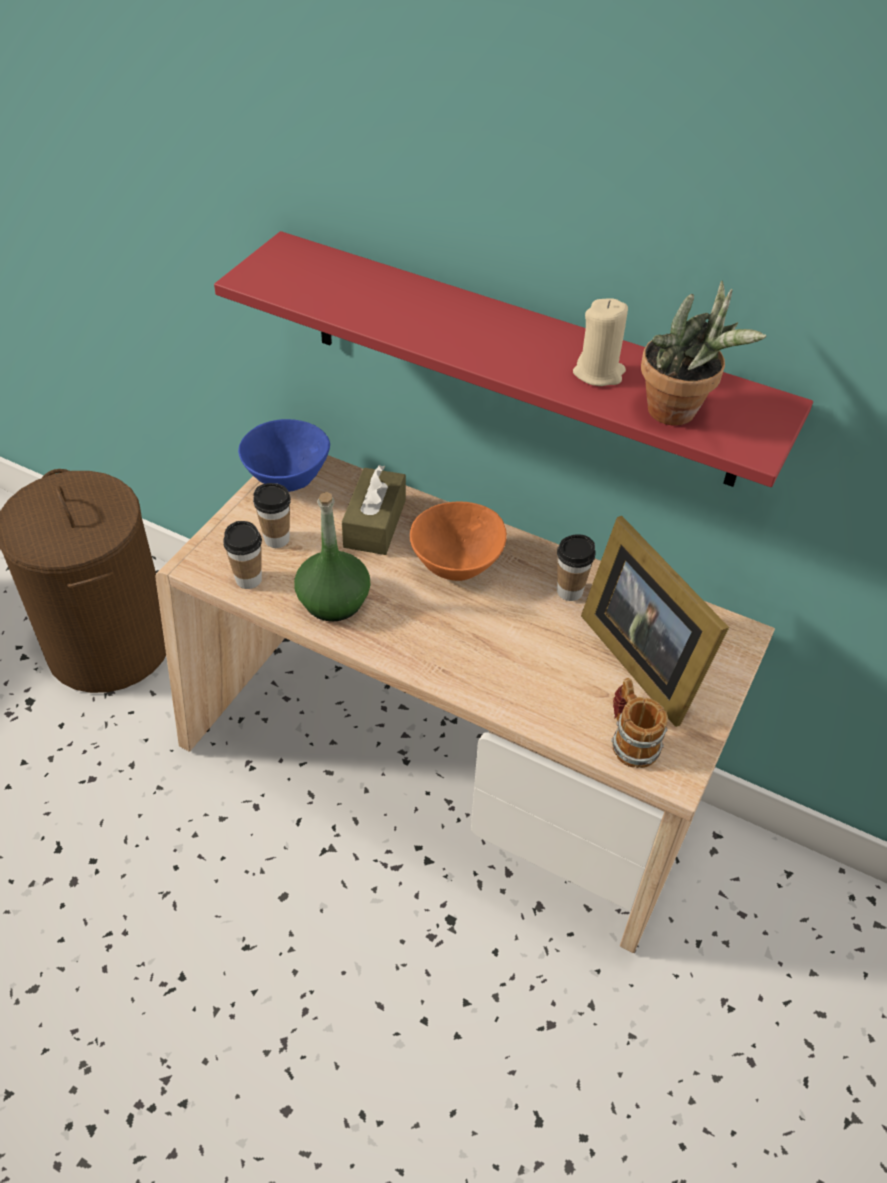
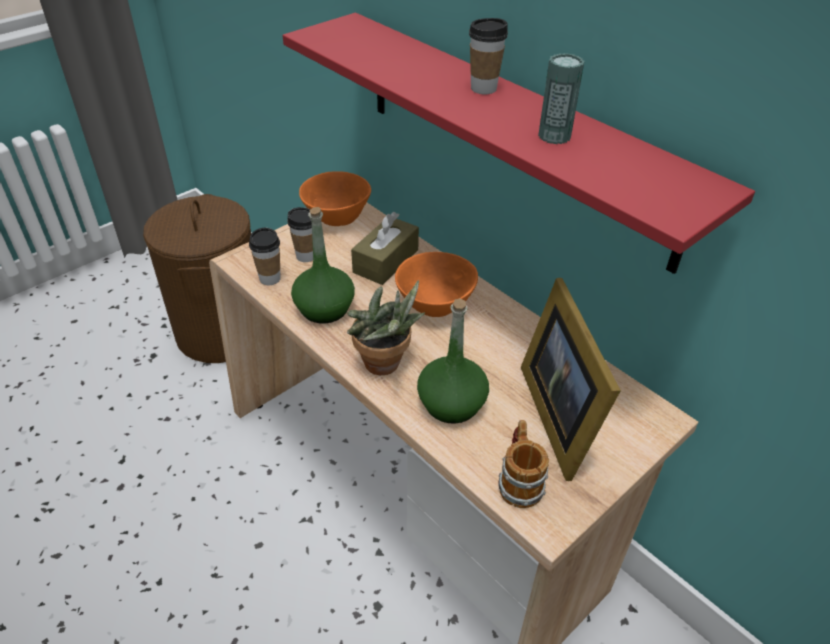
camera: 20 degrees right, 5 degrees down
blue bowl [238,419,330,492] -> orange bowl [299,171,371,226]
cup [557,534,596,601] -> cup moved to [469,18,508,94]
beige candle [573,298,628,386] -> can [538,53,584,144]
potted plant [641,281,766,426] -> potted plant moved to [347,280,425,375]
none -> green bottle [417,298,489,424]

